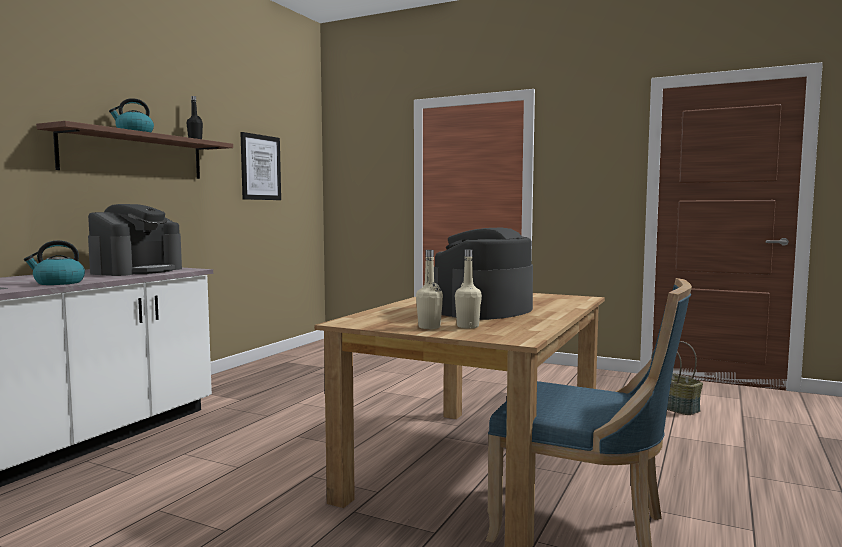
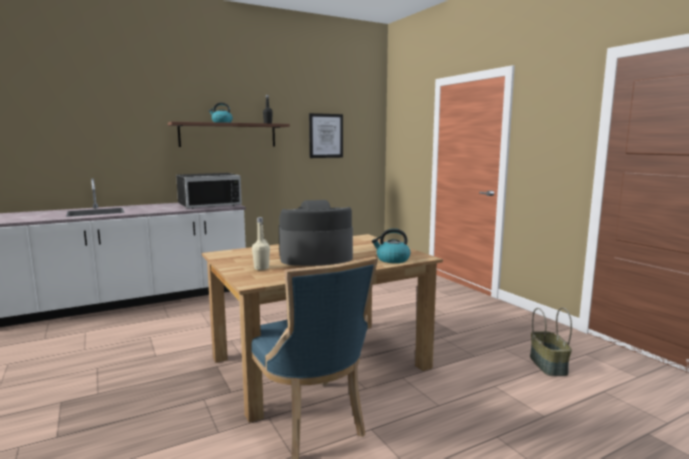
camera: 35 degrees right, 5 degrees up
kettle [24,240,85,285] -> kettle moved to [372,228,411,263]
coffee machine [88,204,182,276] -> black microwave [176,173,242,209]
beige bottle [416,250,443,329] -> none

